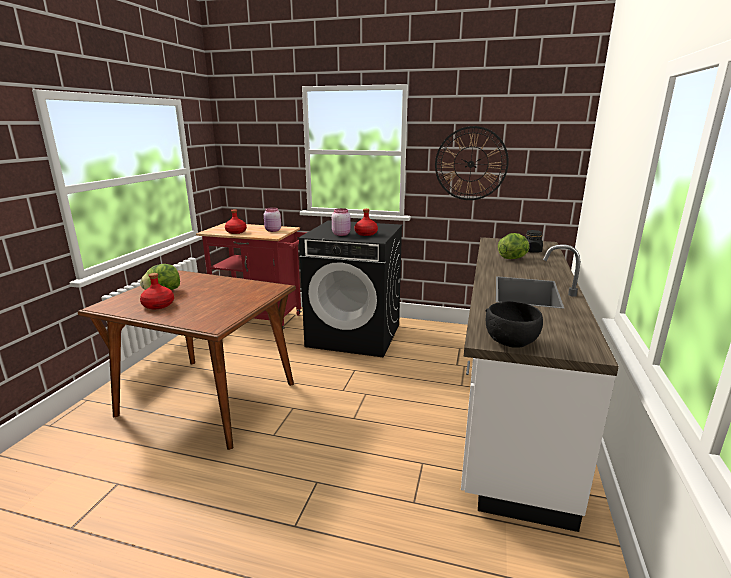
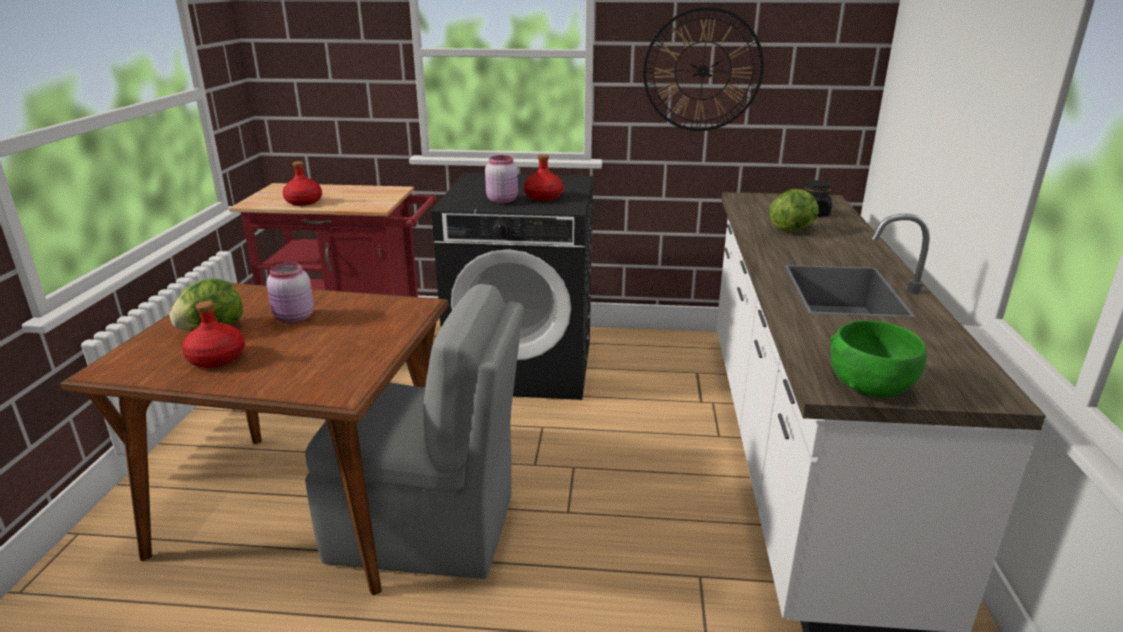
camera: 10 degrees left, 5 degrees up
pink jar [264,208,281,232] -> pink jar moved to [266,262,314,323]
black bowl [485,301,543,348] -> green bowl [830,320,927,397]
none -> grey chair [305,284,524,579]

